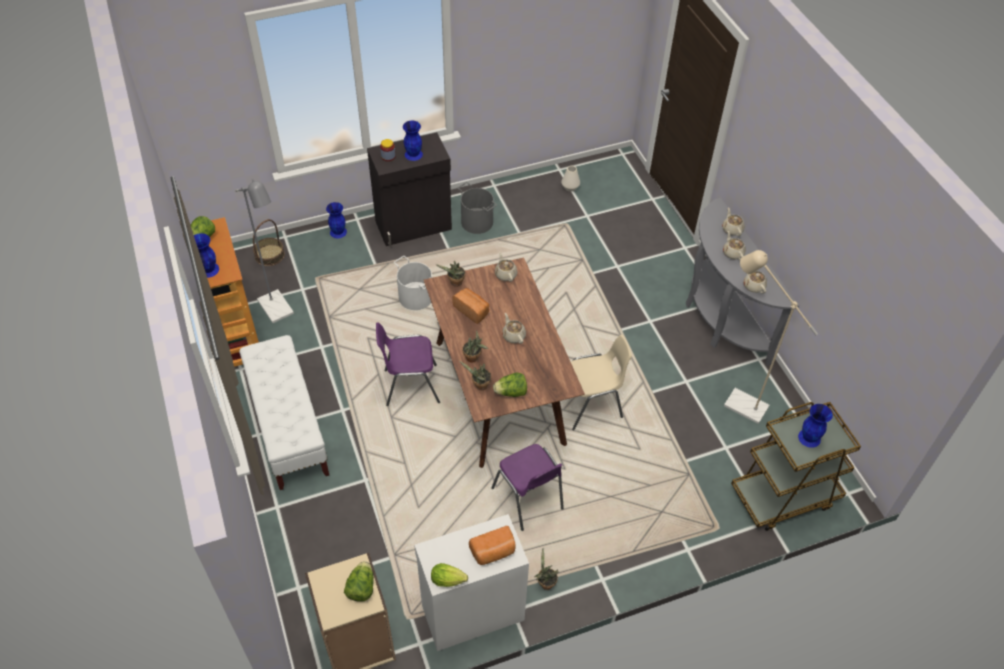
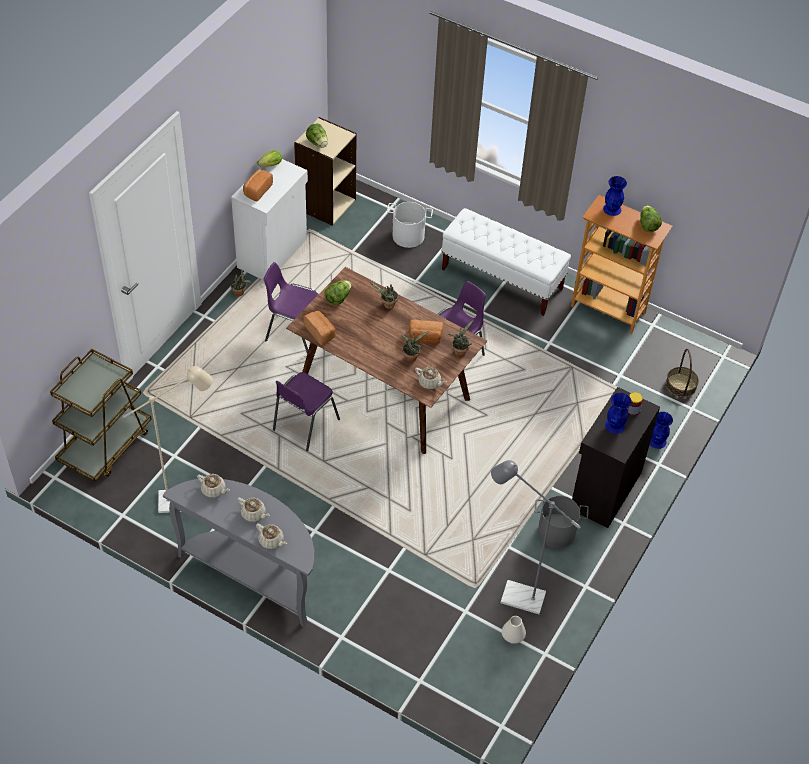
camera: 140 degrees right, 0 degrees up
grey floor lamp [235,179,294,323] -> grey floor lamp moved to [491,460,580,614]
white bucket [394,256,432,310] -> white bucket moved to [387,202,433,248]
potted plant [459,361,491,390] -> potted plant moved to [401,331,430,363]
beige teapot [502,313,526,344] -> none
beige chair [571,335,632,430] -> purple chair [273,372,340,451]
blue vase [798,404,833,448] -> none
none -> bread [303,311,336,346]

